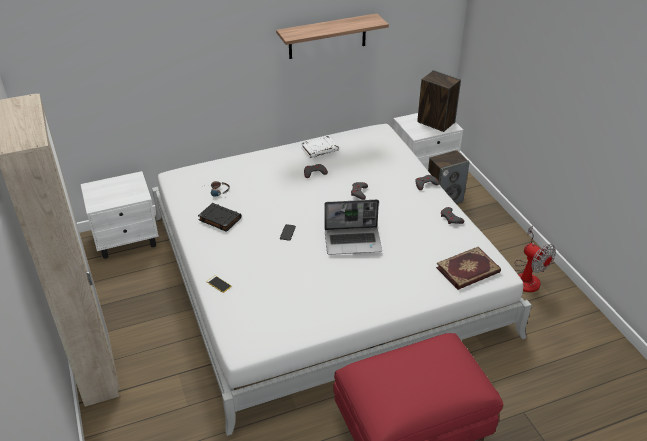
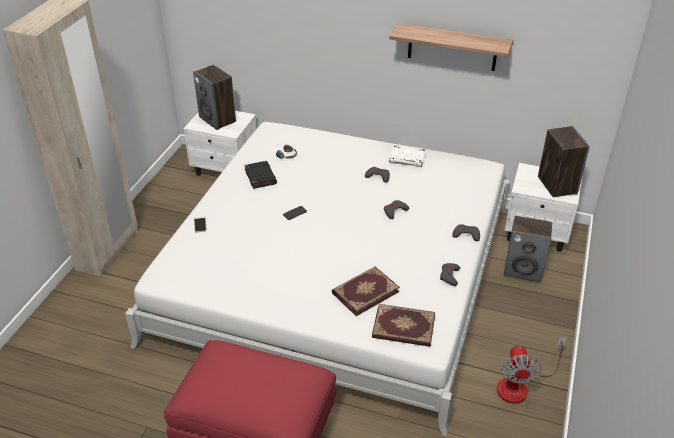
camera: 40 degrees right, 0 degrees up
laptop [325,200,382,255] -> none
none -> speaker [193,65,236,130]
none -> book [332,266,400,316]

